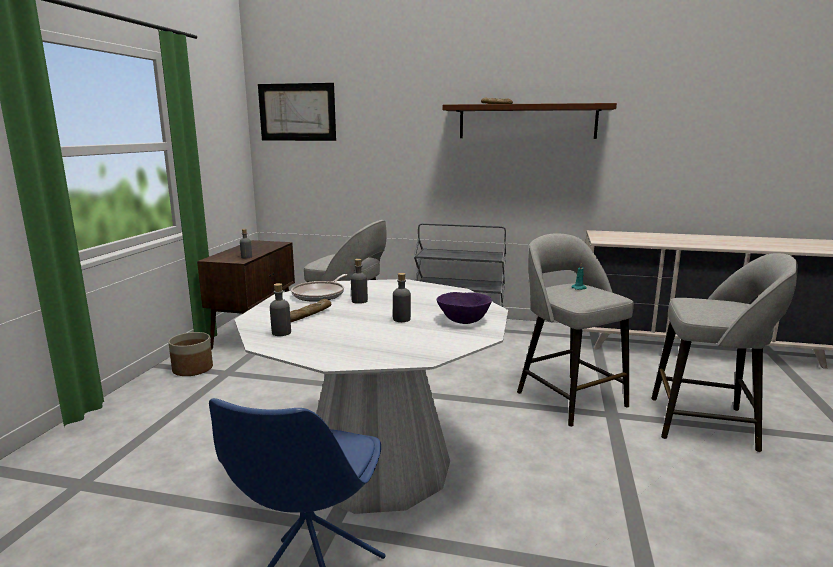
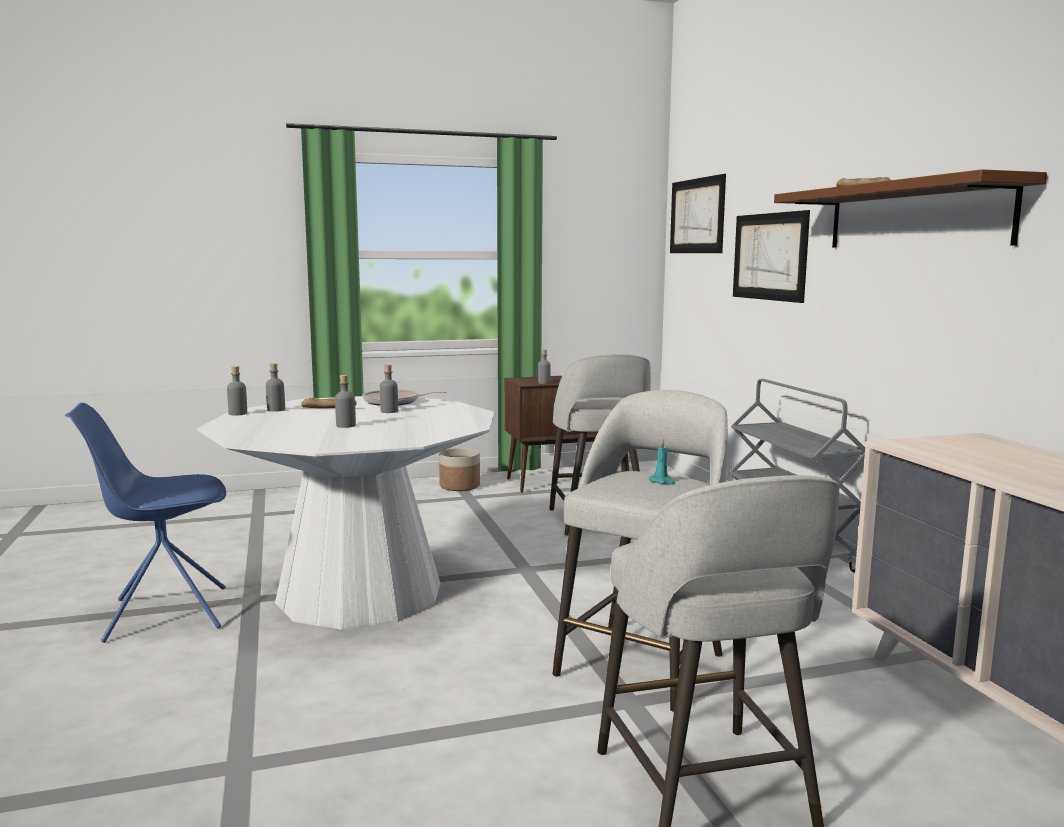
camera: 60 degrees right, 5 degrees down
purple bowl [437,292,492,324] -> none
none -> grey bottle [227,366,247,416]
none -> picture [733,210,810,303]

